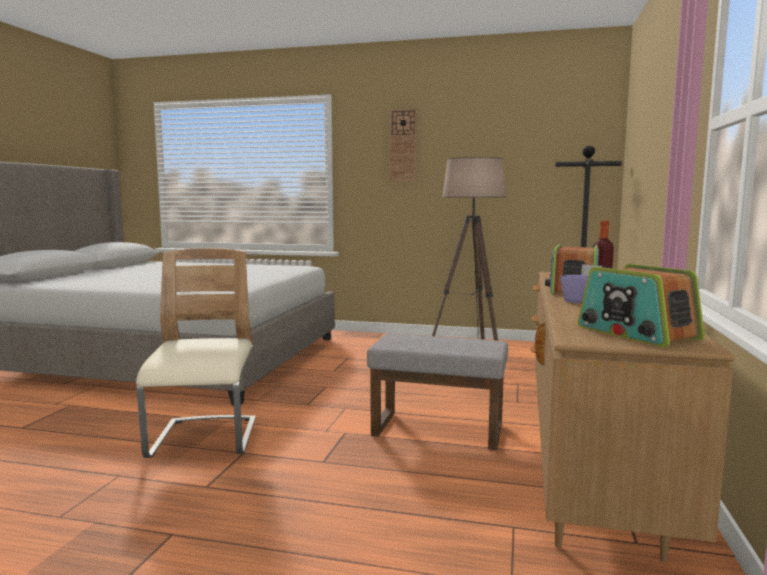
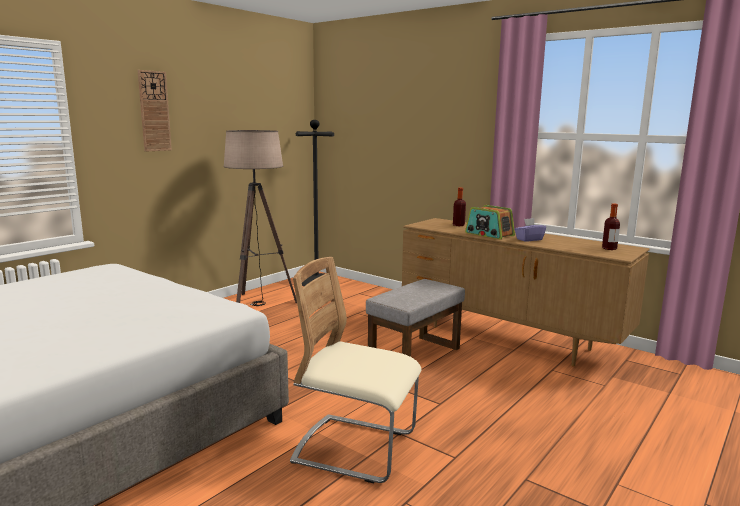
camera: 65 degrees left, 5 degrees up
radio [578,264,705,347] -> bottle [602,203,620,250]

